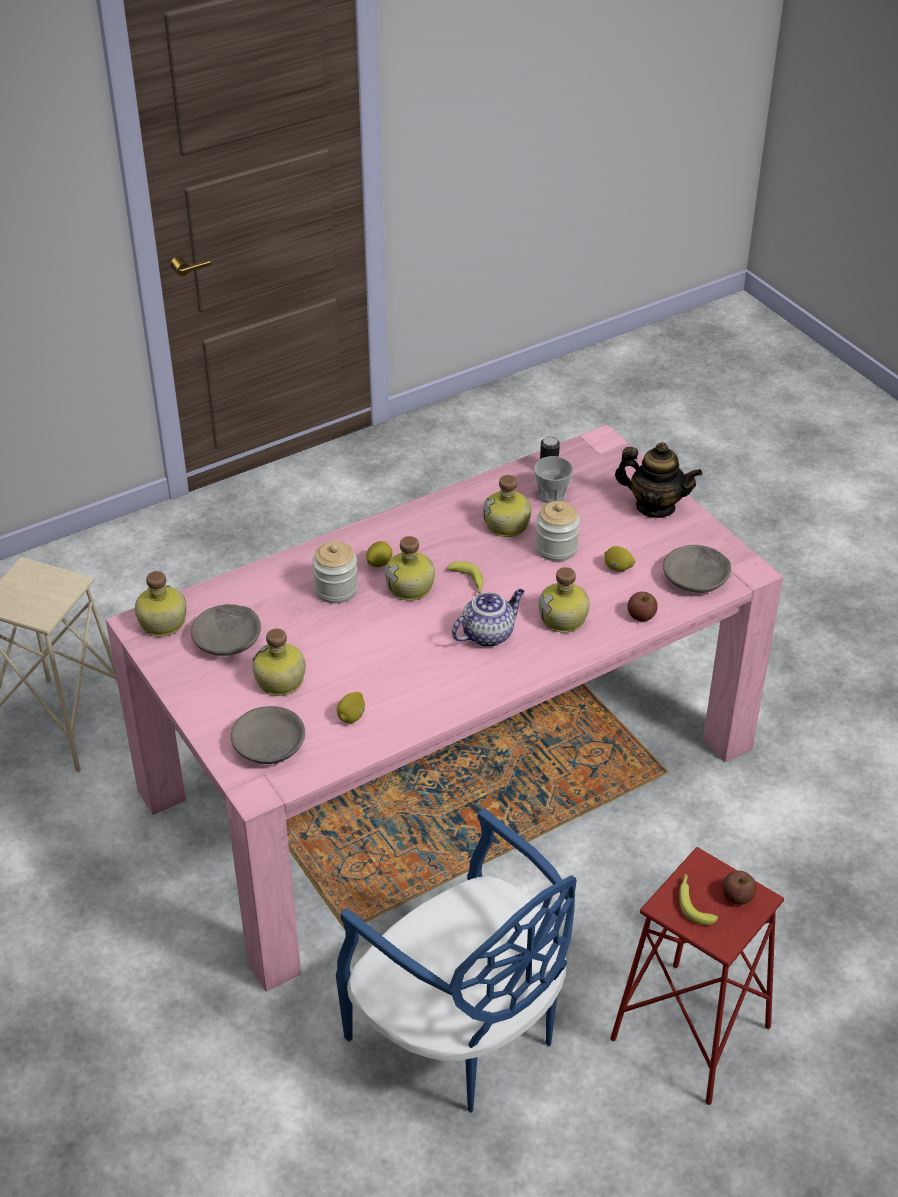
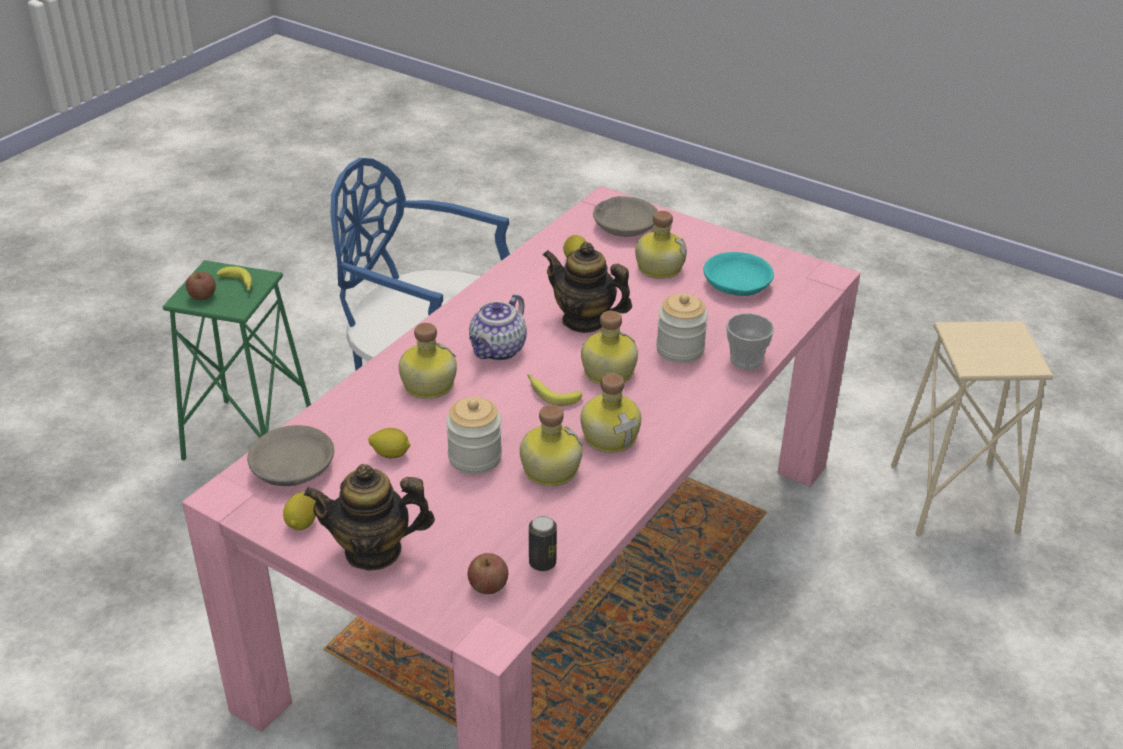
camera: 155 degrees right, 5 degrees down
bottle [135,571,187,637] -> bottle moved to [581,373,641,453]
grey bowl [191,604,261,656] -> turquoise bowl [703,252,774,296]
lemon [366,541,392,567] -> lemon moved to [283,491,316,530]
cup [534,456,574,503] -> cup moved to [726,313,774,370]
red stool [610,847,784,1105] -> green stool [163,260,311,460]
apple [628,592,658,621] -> apple moved to [468,553,508,594]
none -> teapot [543,242,632,333]

